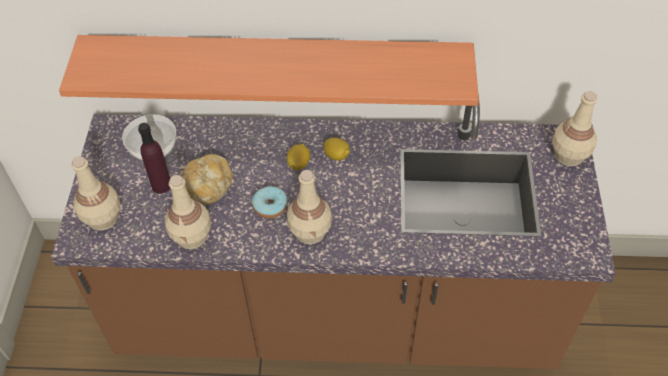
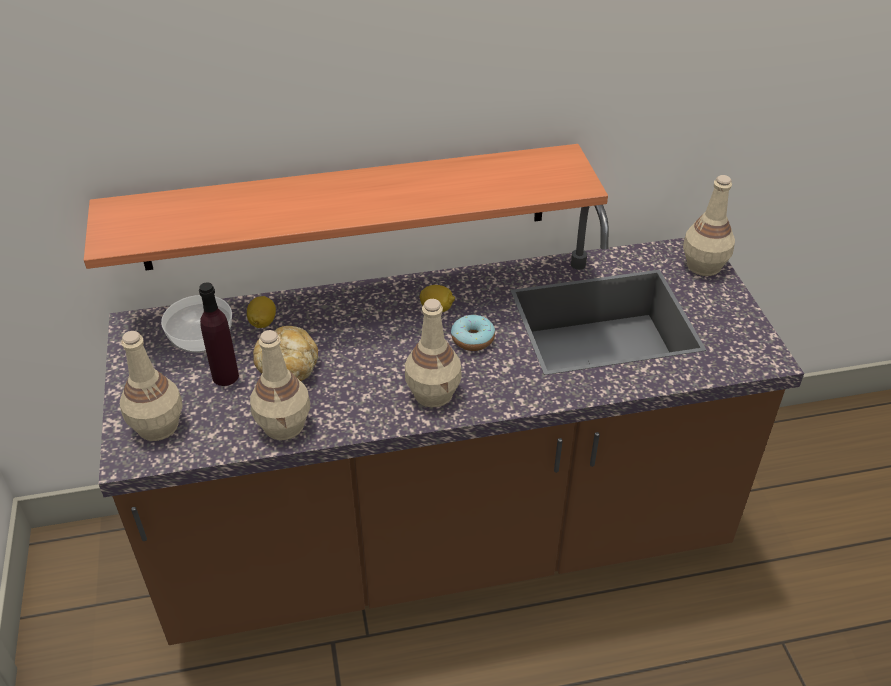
camera: 15 degrees left, 10 degrees down
donut [252,186,288,219] -> donut moved to [451,315,495,351]
lemon [287,143,310,170] -> lemon moved to [247,296,276,328]

